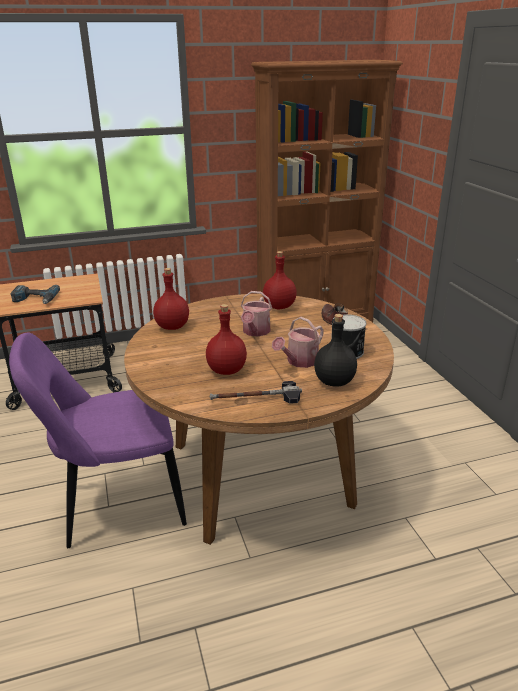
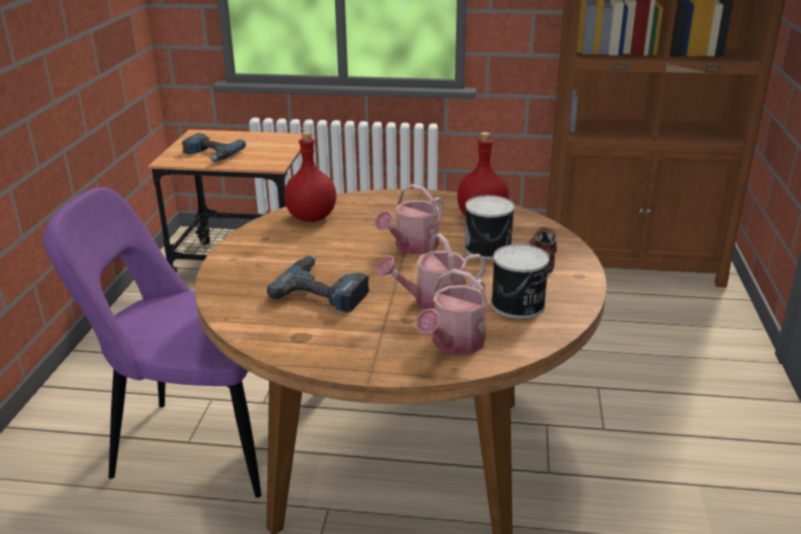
camera: 25 degrees right, 0 degrees up
red bottle [206,304,247,375] -> power drill [267,255,369,313]
hammer [210,381,302,404] -> none
black bottle [314,314,357,386] -> watering can [416,269,488,355]
none -> can [464,195,515,260]

